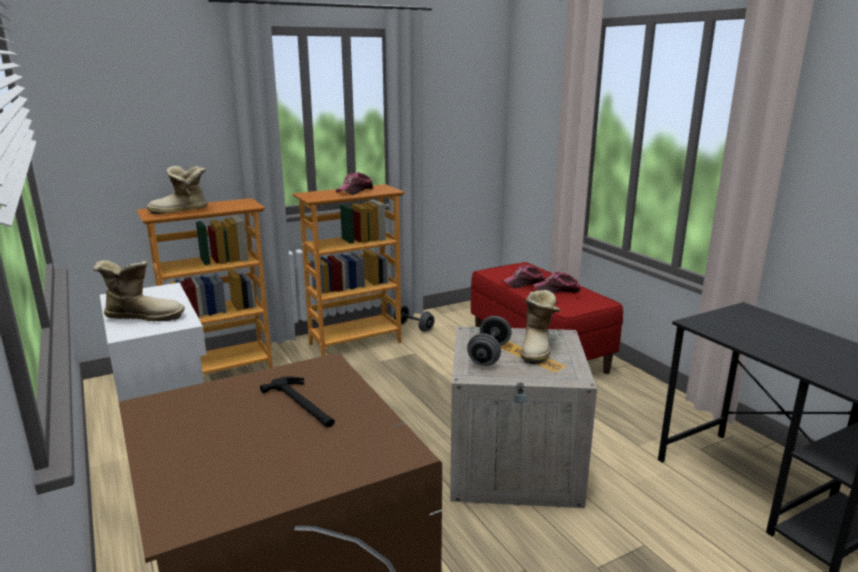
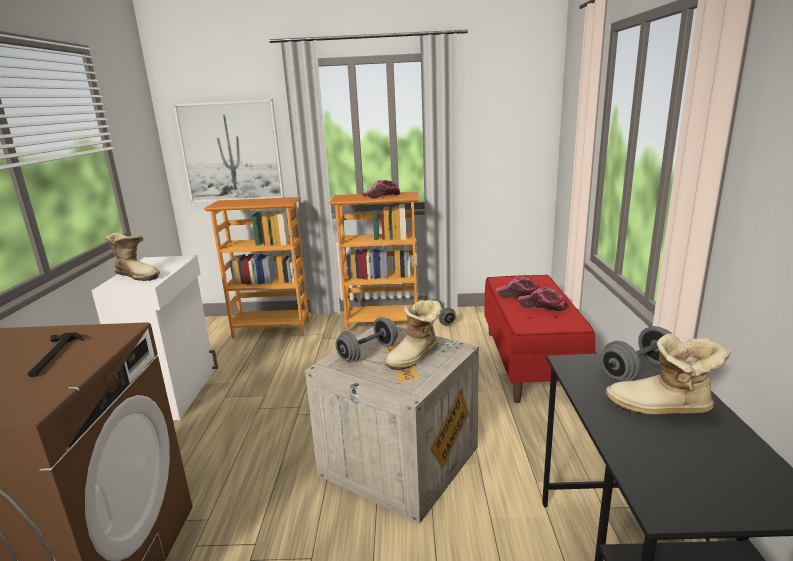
camera: 30 degrees right, 0 degrees up
boot [146,166,208,214] -> boot moved to [606,333,731,415]
none -> picture [173,100,285,203]
none -> grey dumbbell [600,326,671,381]

